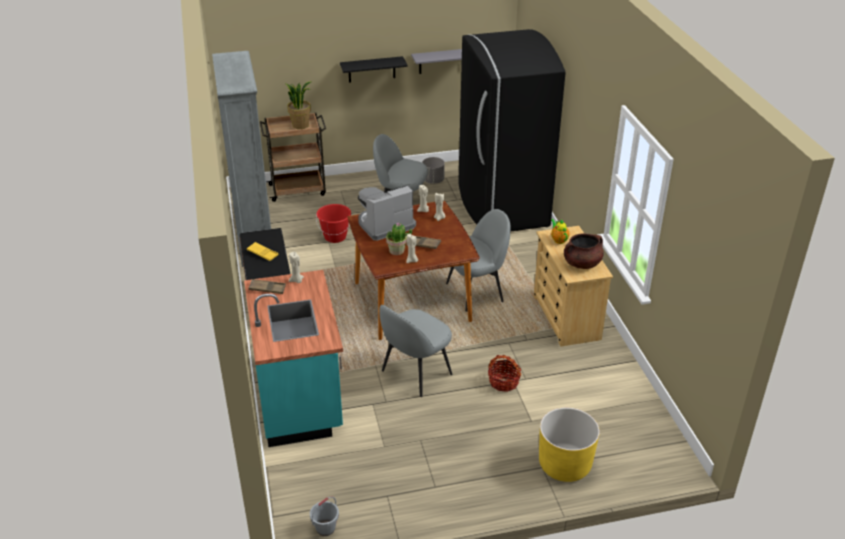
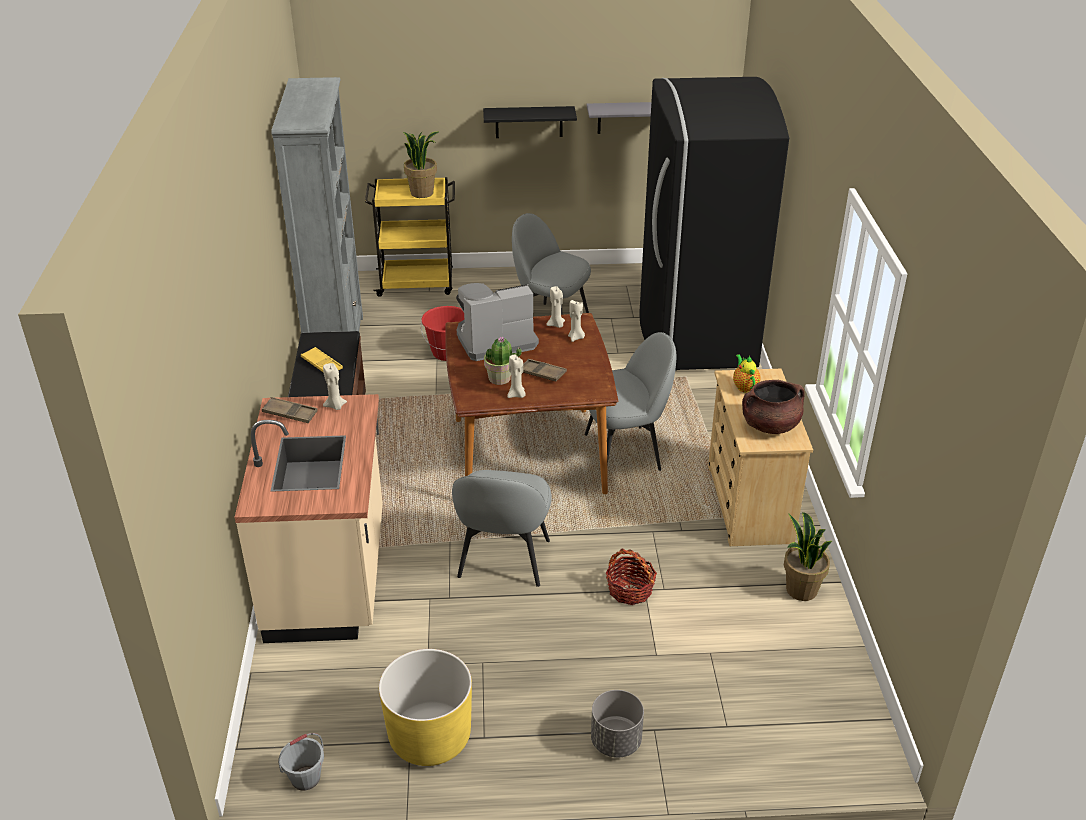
camera: 10 degrees right, 0 degrees up
turquoise counter [244,270,343,447] -> beige counter [235,394,383,643]
brown cart [260,113,326,202] -> yellow cart [365,177,455,297]
grey chair [379,305,453,397] -> grey chair turned 45 degrees counterclockwise [452,470,552,587]
grey planter [422,157,445,184] -> grey planter moved to [591,690,644,758]
yellow planter [539,408,600,482] -> yellow planter moved to [379,649,472,766]
none -> potted plant [784,512,832,601]

